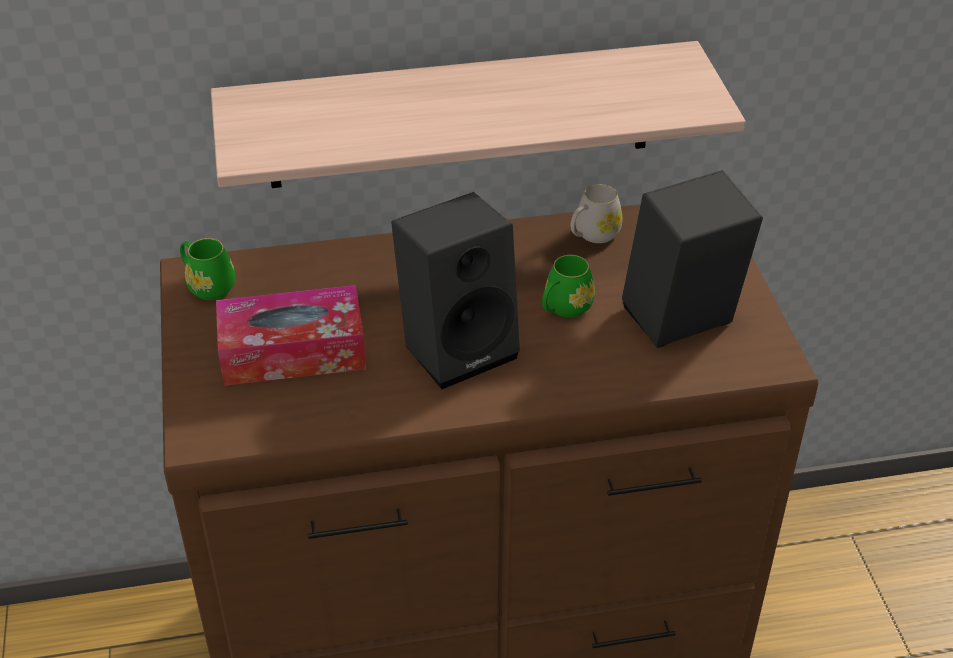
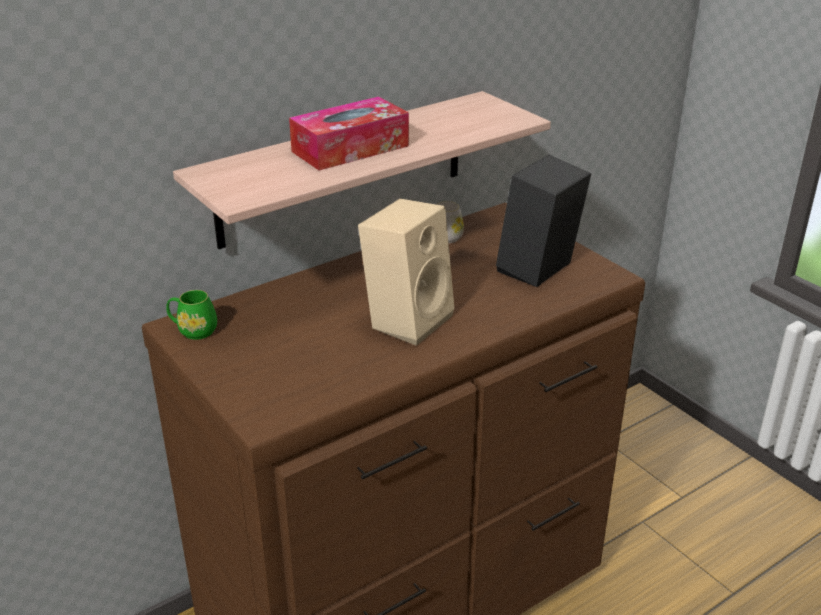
camera: 25 degrees left, 10 degrees down
tissue box [216,285,366,386] -> tissue box moved to [289,97,409,170]
black speaker [391,192,520,389] -> beige speaker [358,199,455,346]
green mug [542,255,595,317] -> none

